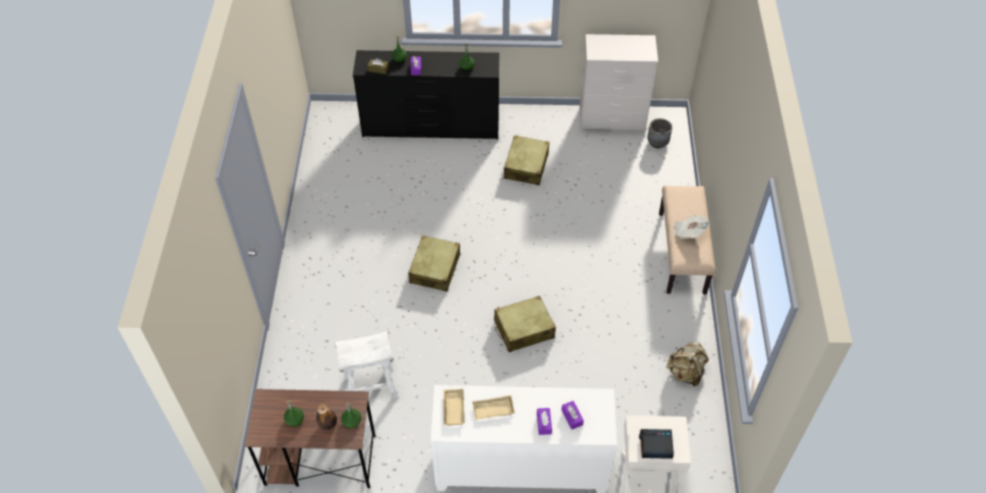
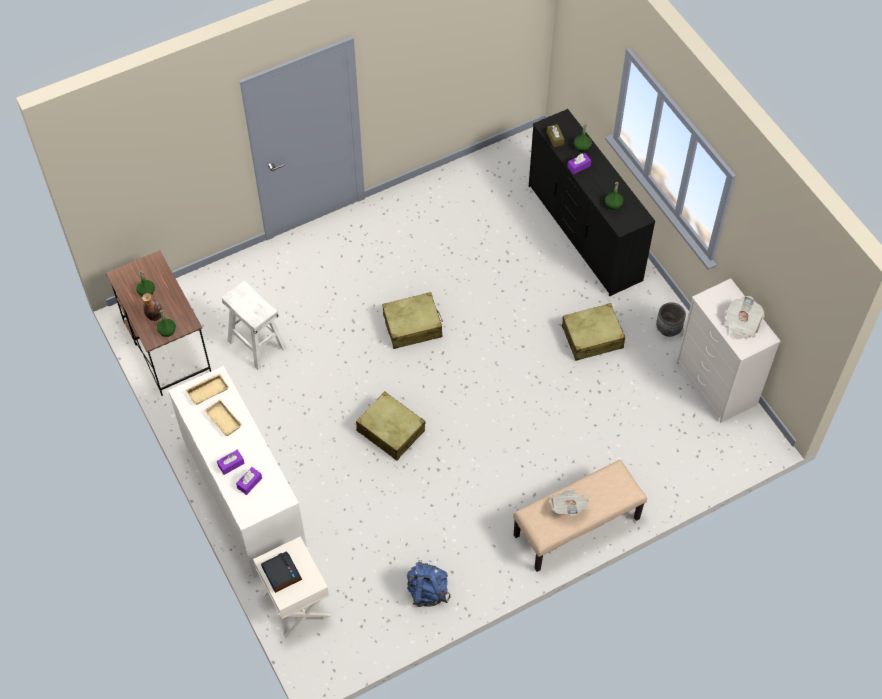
camera: 60 degrees right, 5 degrees up
grey planter [647,118,672,148] -> grey planter moved to [656,302,686,337]
beige backpack [667,341,709,386] -> blue backpack [407,560,450,607]
none -> newspaper [725,296,765,340]

